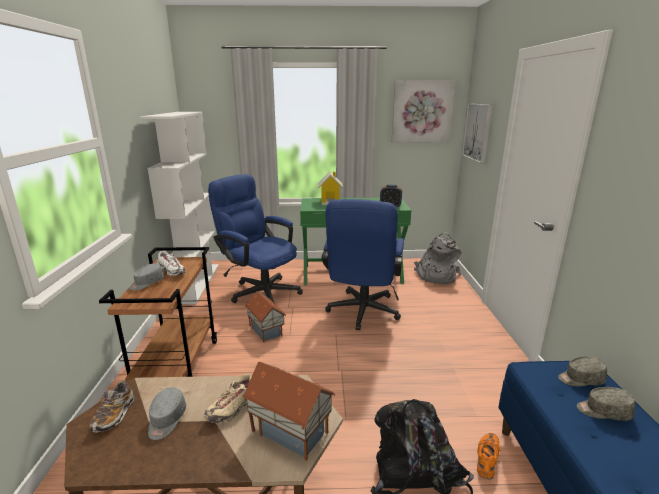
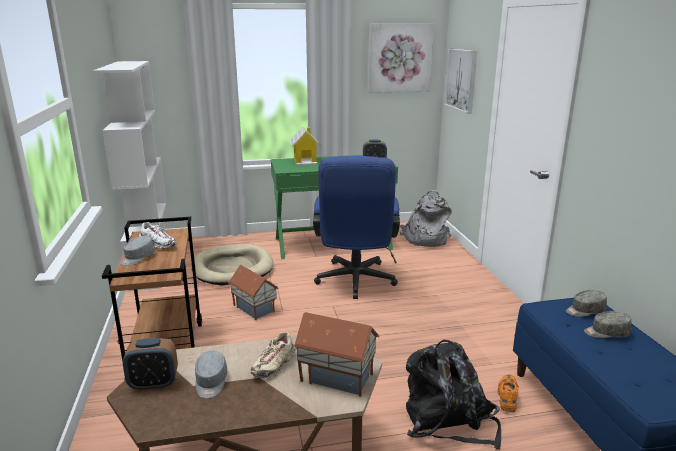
camera: 10 degrees left, 0 degrees up
shoe [90,380,134,433] -> alarm clock [123,338,178,391]
blue office chair [208,174,303,303] -> beige dog bed [191,244,274,285]

